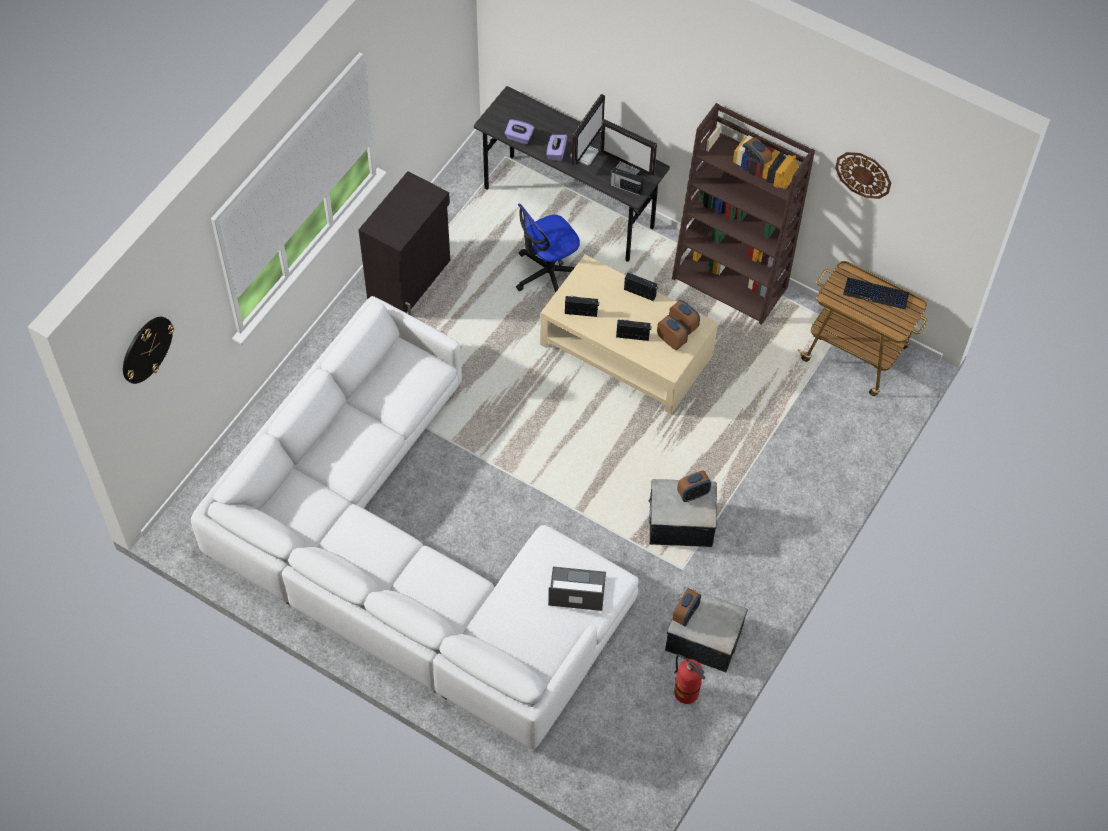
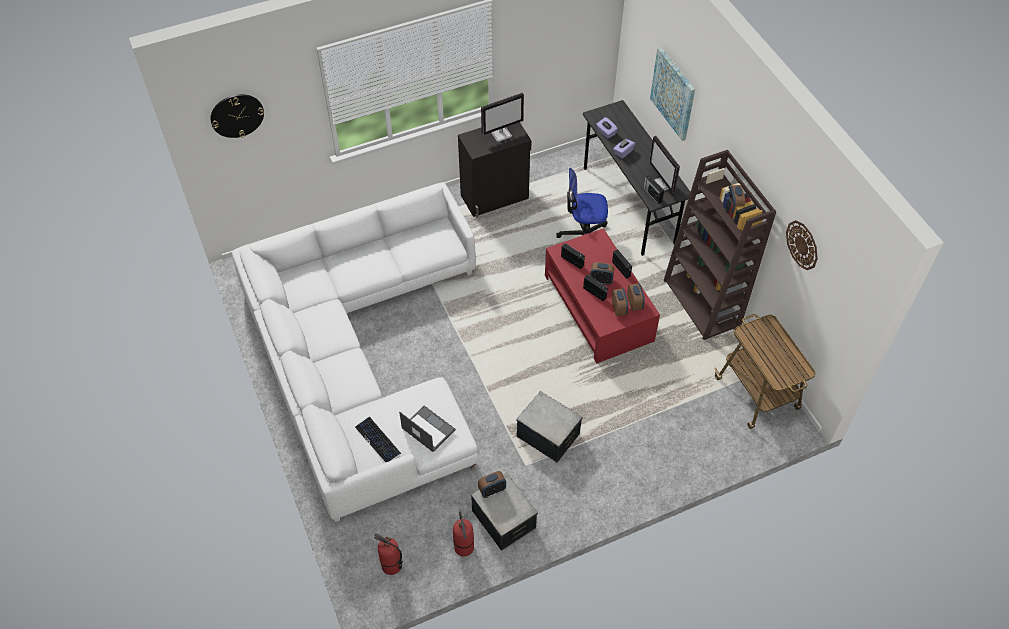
camera: 35 degrees right, 5 degrees down
beige coffee table [540,255,718,415] -> red coffee table [545,228,660,364]
monitor [570,94,605,166] -> monitor moved to [481,93,524,142]
alarm clock [677,471,711,502] -> alarm clock moved to [590,262,614,285]
keyboard [843,277,909,309] -> keyboard moved to [355,417,401,462]
none -> fire extinguisher [374,533,403,575]
none -> picture [650,47,695,141]

